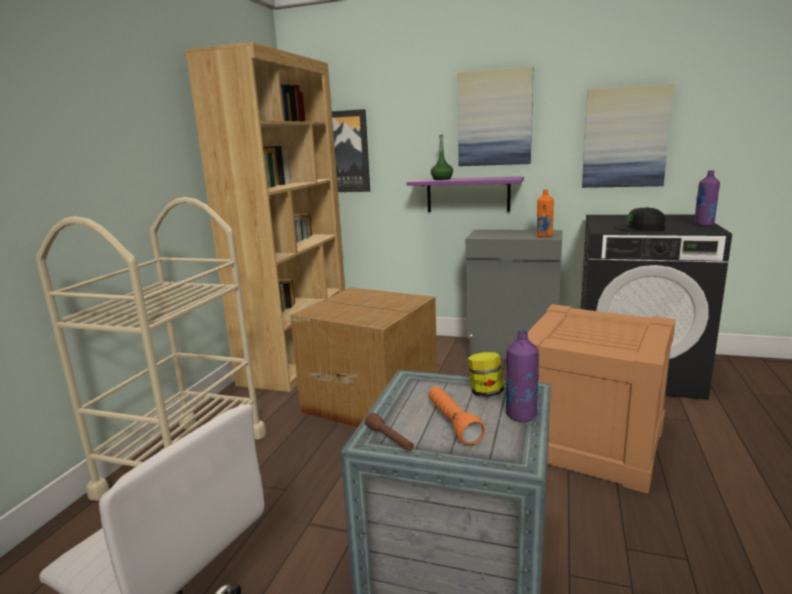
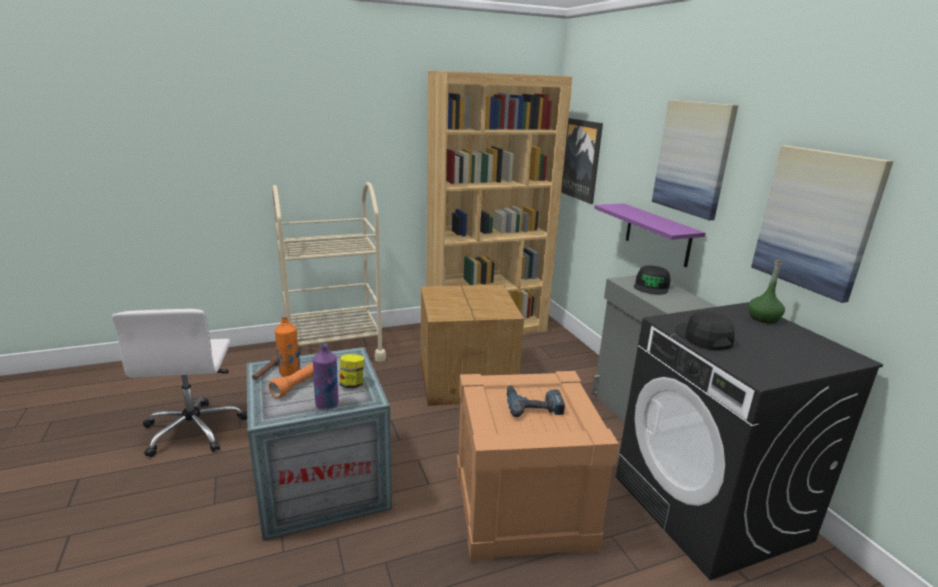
camera: 50 degrees right, 5 degrees up
green bottle [431,134,453,180] -> green bottle moved to [748,260,785,324]
orange bottle [537,189,554,237] -> orange bottle moved to [275,316,300,376]
purple bottle [694,170,720,226] -> none
none -> power drill [507,385,565,417]
none -> black cap [634,265,671,294]

